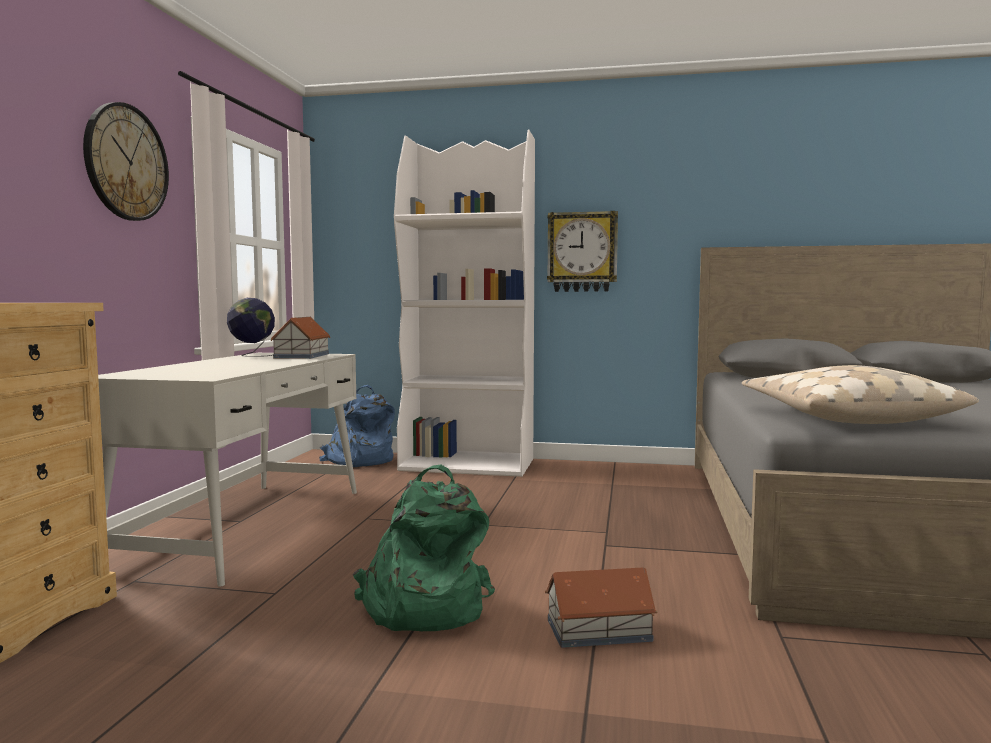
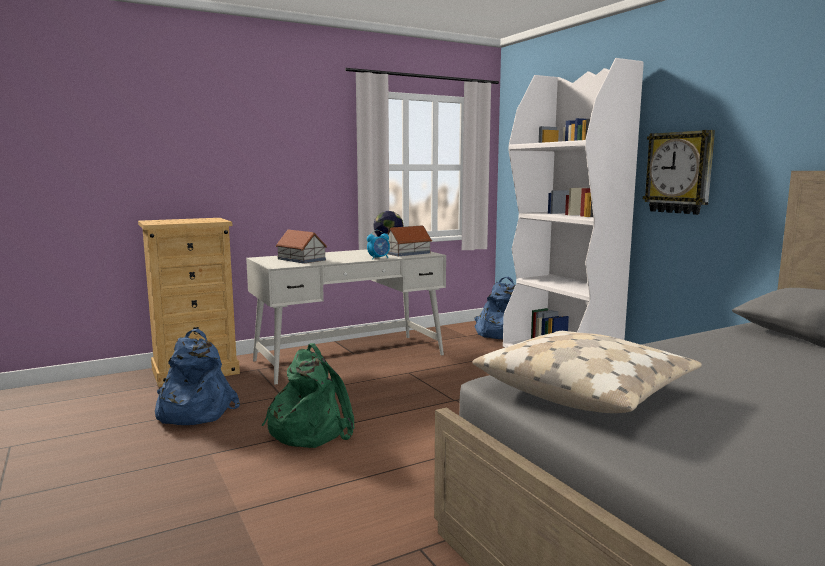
camera: 50 degrees right, 5 degrees up
wall clock [83,102,169,221] -> none
toy house [545,567,657,648] -> toy house moved to [275,230,327,264]
none -> blue backpack [155,329,240,425]
none -> alarm clock [367,230,390,260]

